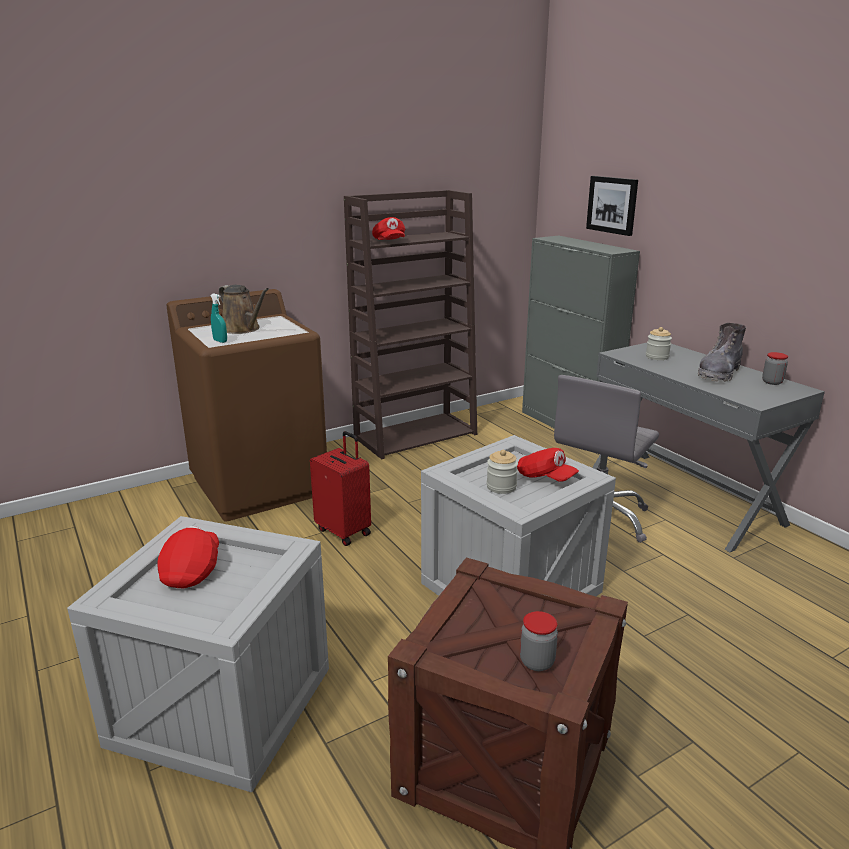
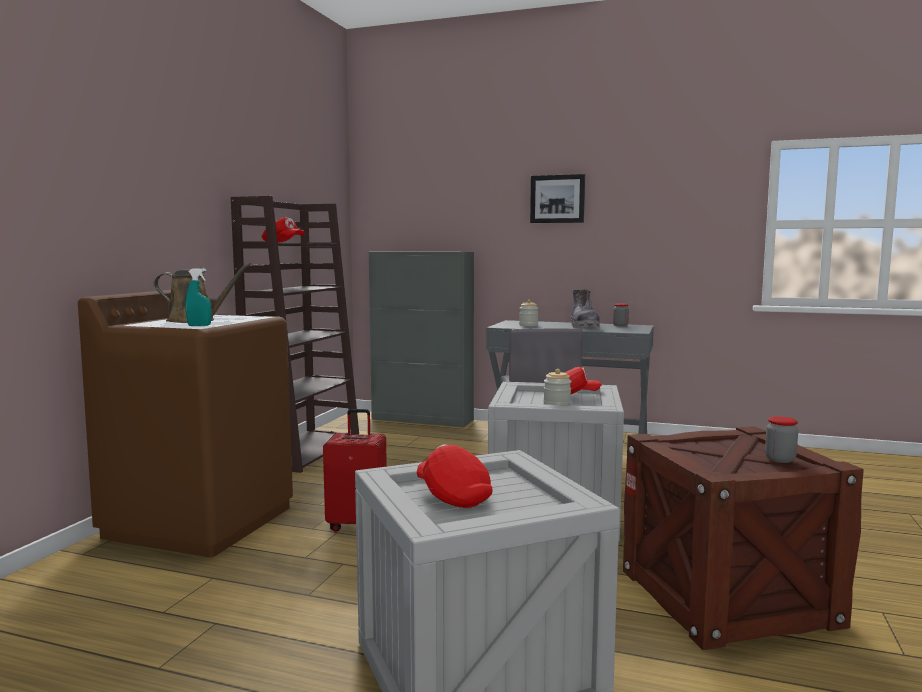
camera: 40 degrees left, 15 degrees down
picture [586,176,638,236] -> picture moved to [530,174,585,223]

